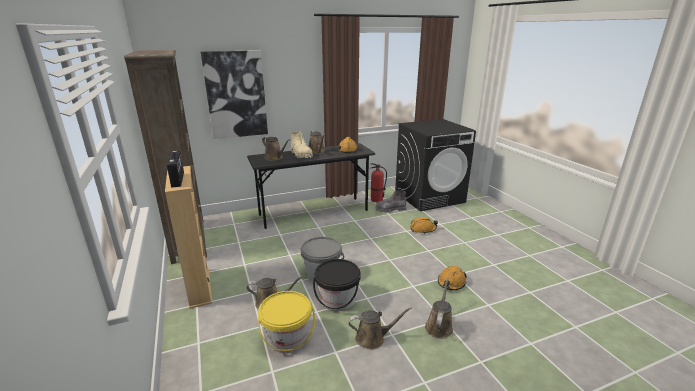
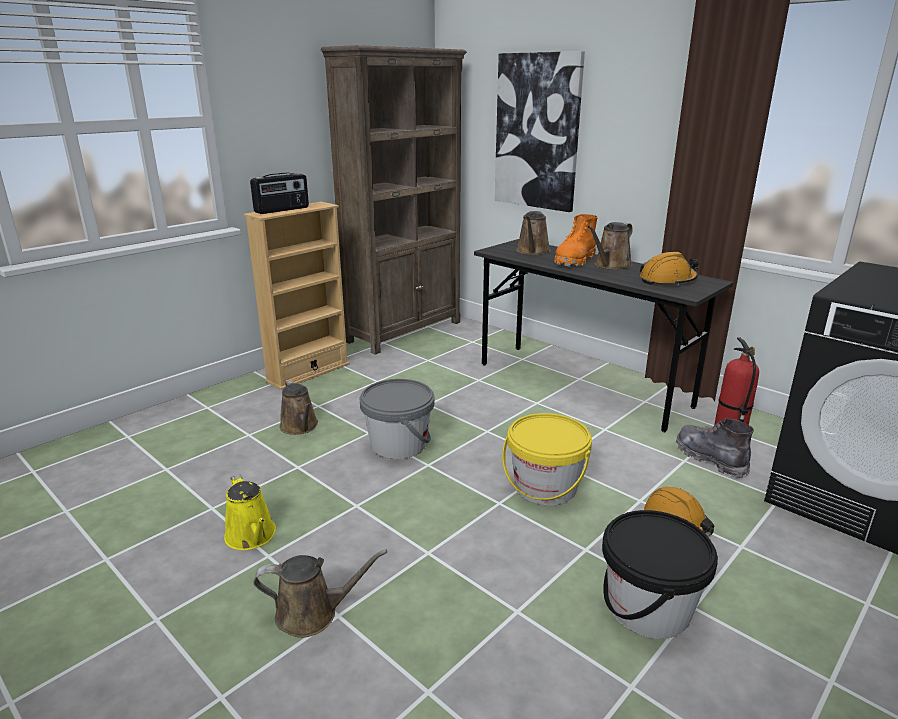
camera: 65 degrees right, 0 degrees up
yellow bucket [258,291,315,353] -> yellow bucket moved to [502,413,592,505]
beige boot [291,131,313,158] -> orange boot [555,214,598,267]
black bucket [313,259,361,311] -> black bucket moved to [602,510,718,639]
brown watering can [349,307,412,350] -> yellow watering can [224,474,276,550]
orange hard hat [438,266,467,290] -> none

